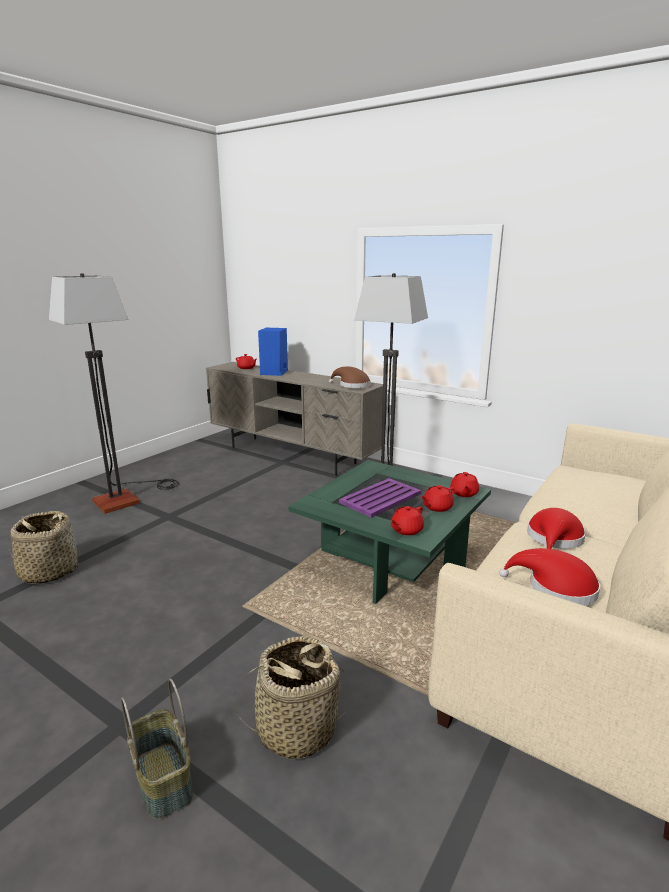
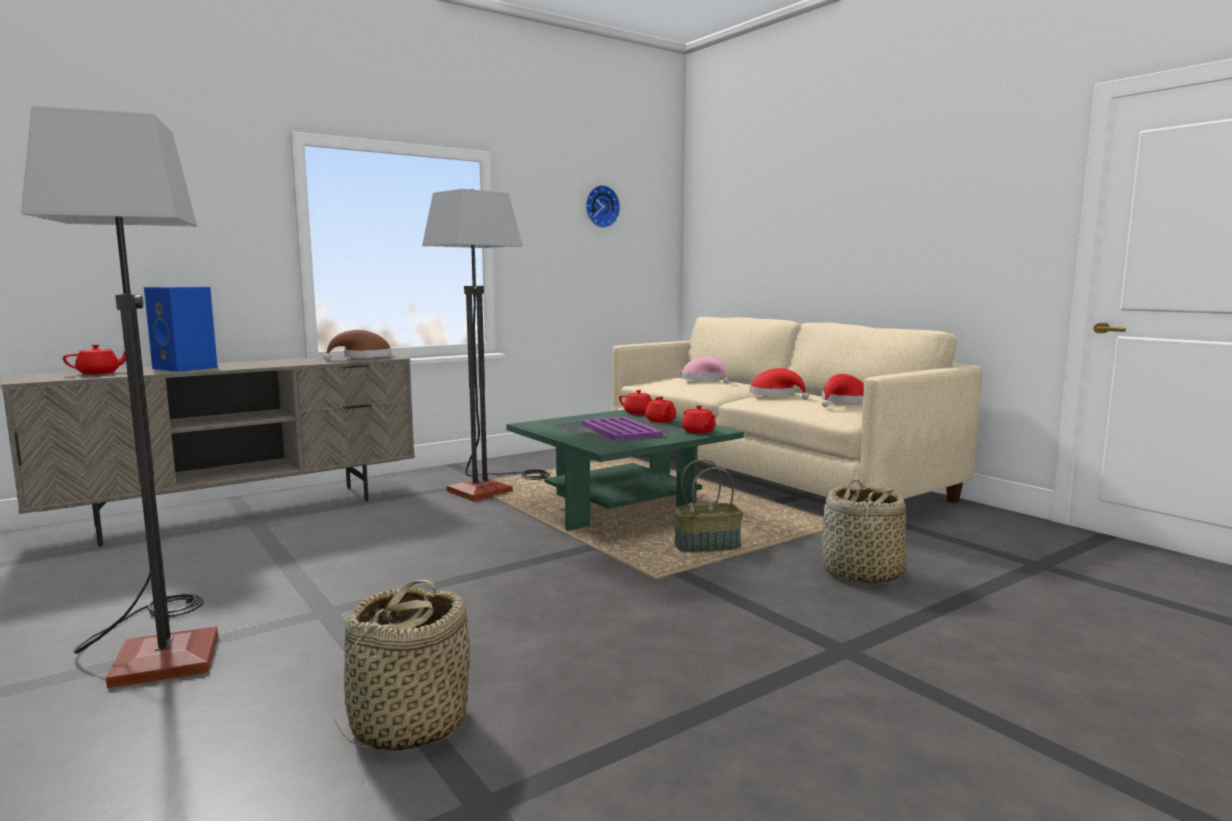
camera: 70 degrees left, 10 degrees down
basket [121,678,193,820] -> basket moved to [673,459,743,553]
none -> wall clock [586,185,620,228]
none -> pink hat [681,356,729,384]

